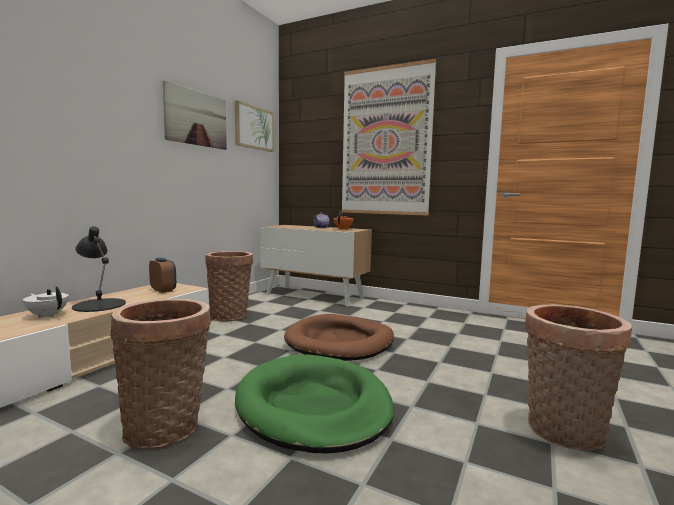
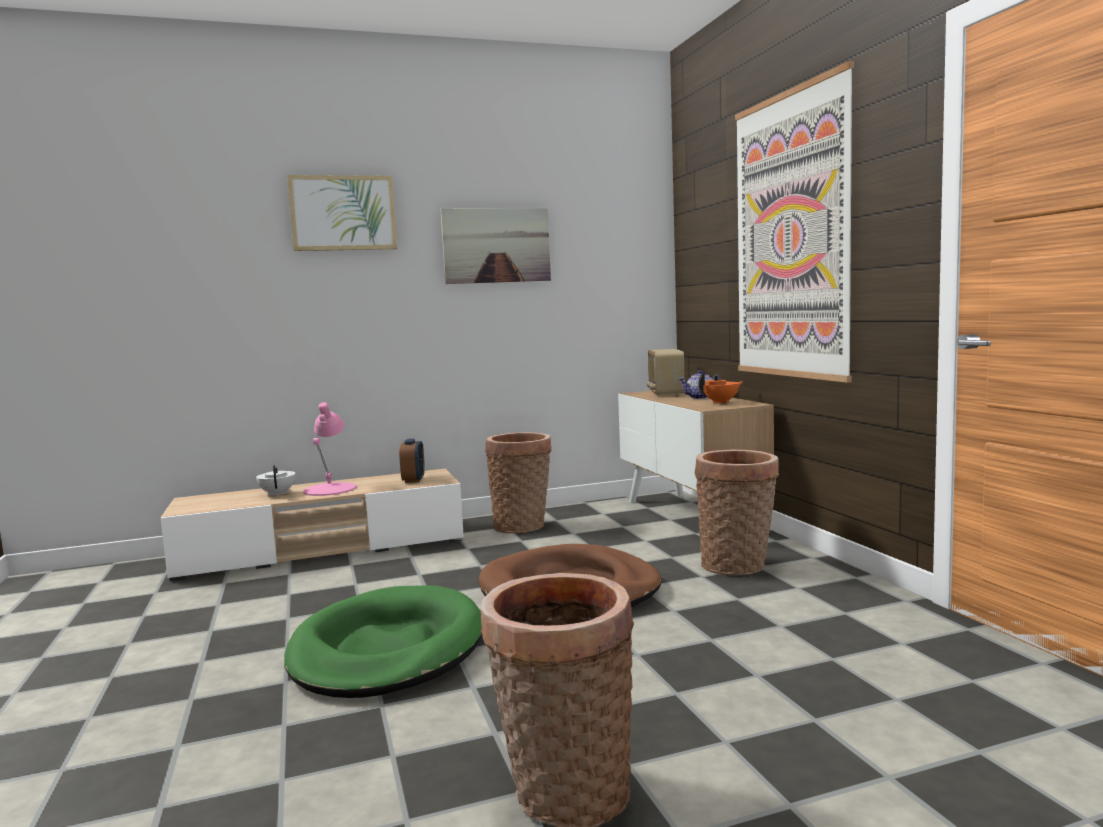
camera: 45 degrees right, 0 degrees up
black table lamp [72,226,126,312] -> pink table lamp [303,402,356,496]
basket [110,299,211,450] -> basket moved to [695,450,779,576]
picture [235,100,274,152] -> picture moved to [287,175,397,251]
none -> radio [646,349,684,397]

